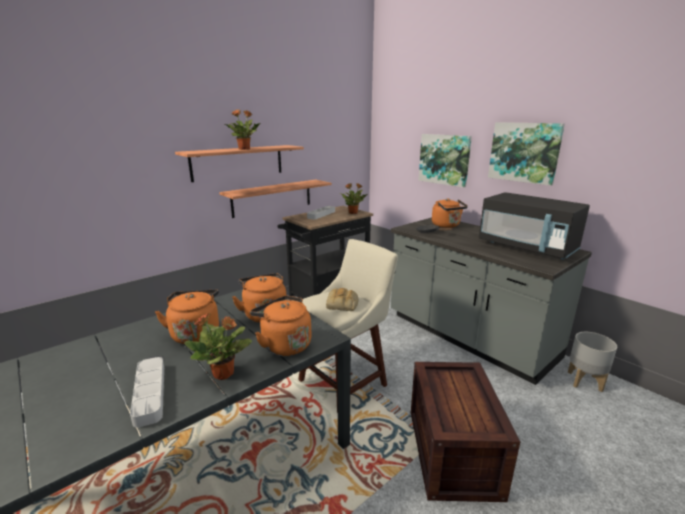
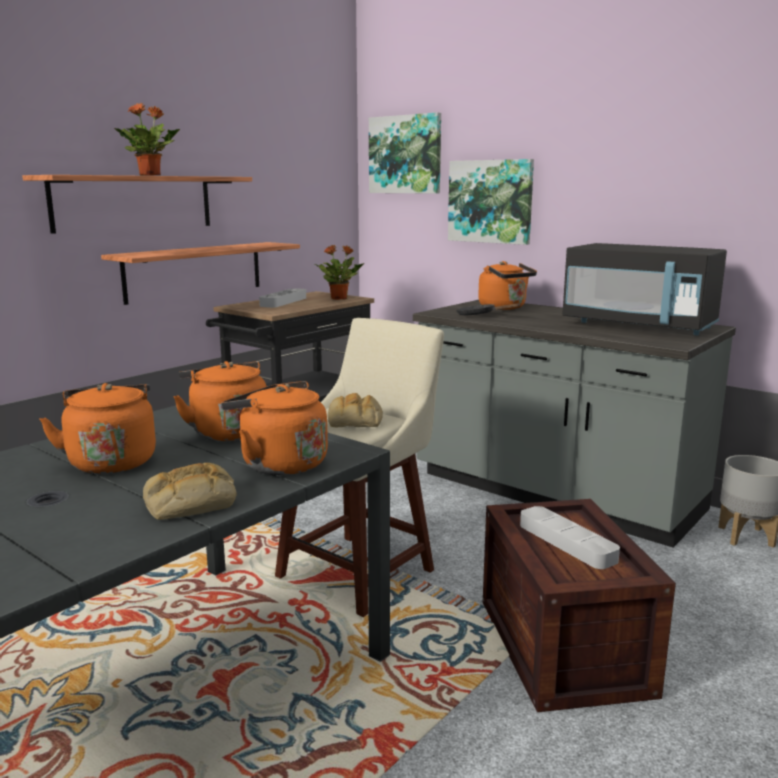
camera: 10 degrees left, 5 degrees down
grey tray [130,357,164,427] -> grey tray moved to [520,506,620,569]
potted plant [184,313,252,380] -> bread [143,463,236,520]
picture [488,122,565,186] -> picture moved to [369,112,441,194]

